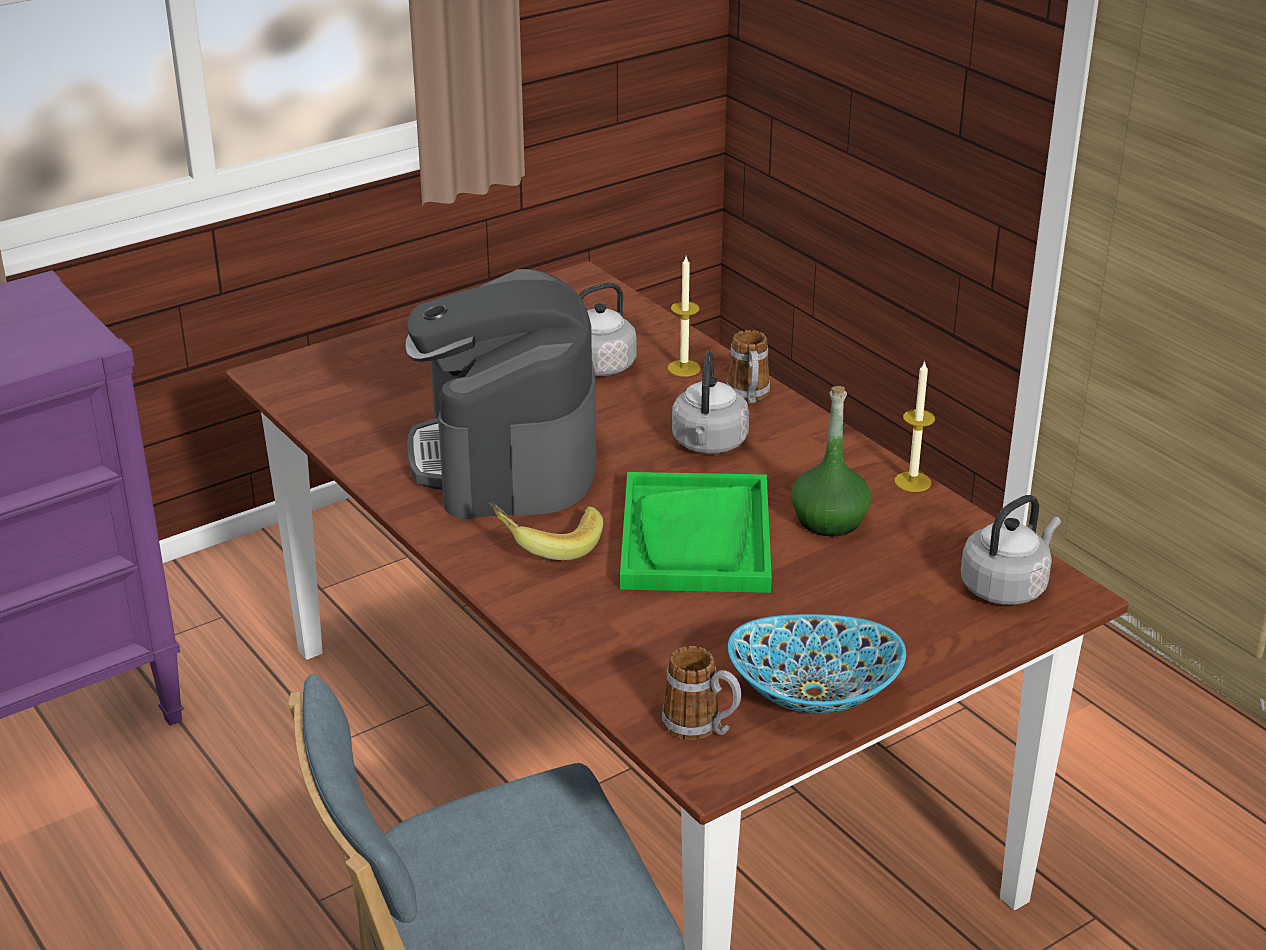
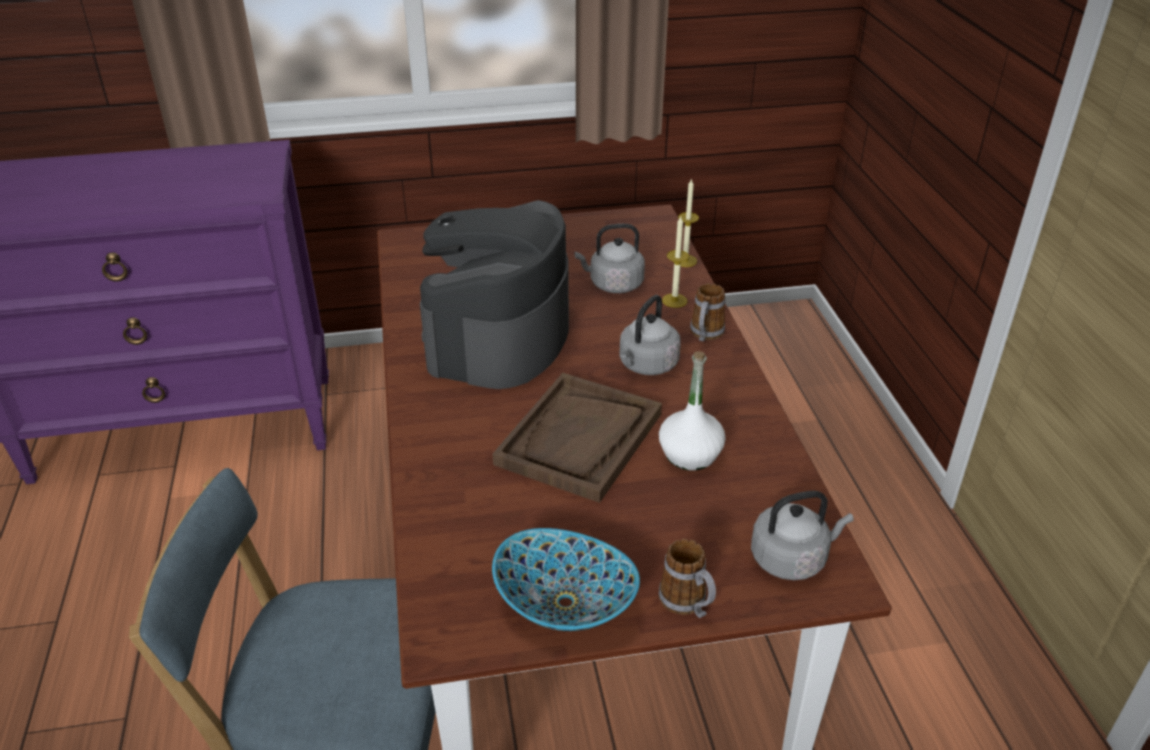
camera: 25 degrees right, 5 degrees up
banana [489,502,603,560] -> none
green tray [620,472,772,593] -> brown tray [493,373,662,503]
mug [662,646,741,740] -> mug moved to [659,539,716,618]
green bottle [791,386,871,537] -> white bottle [659,351,726,471]
candle [895,361,935,492] -> candle moved to [673,178,699,267]

